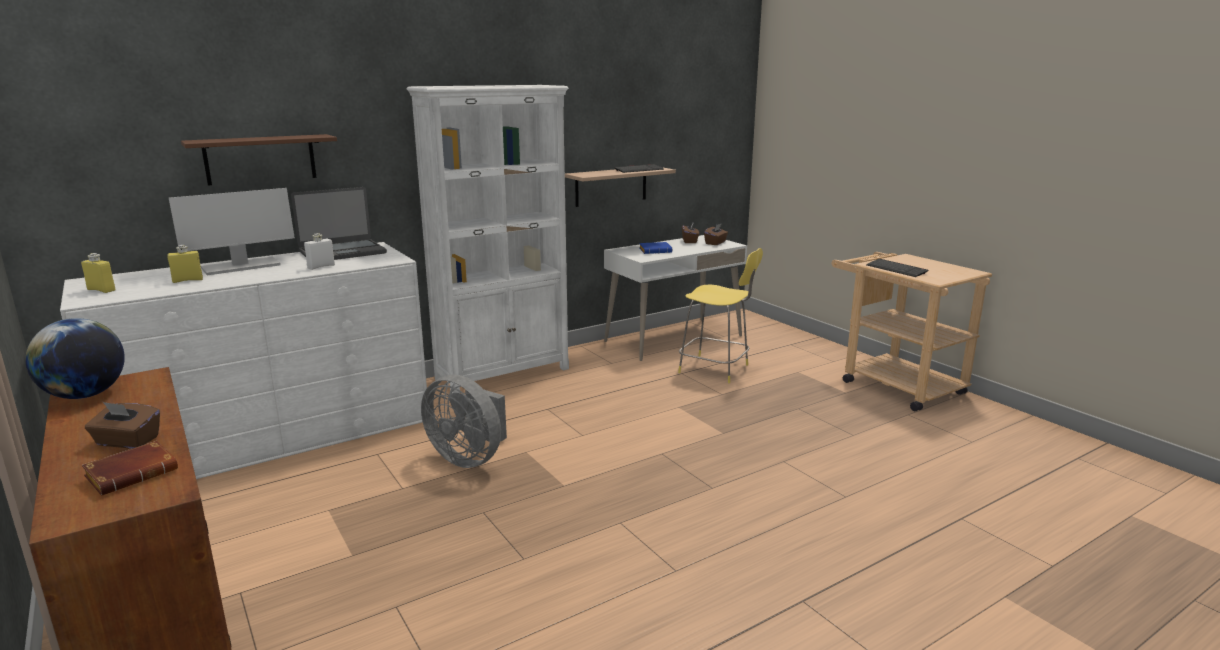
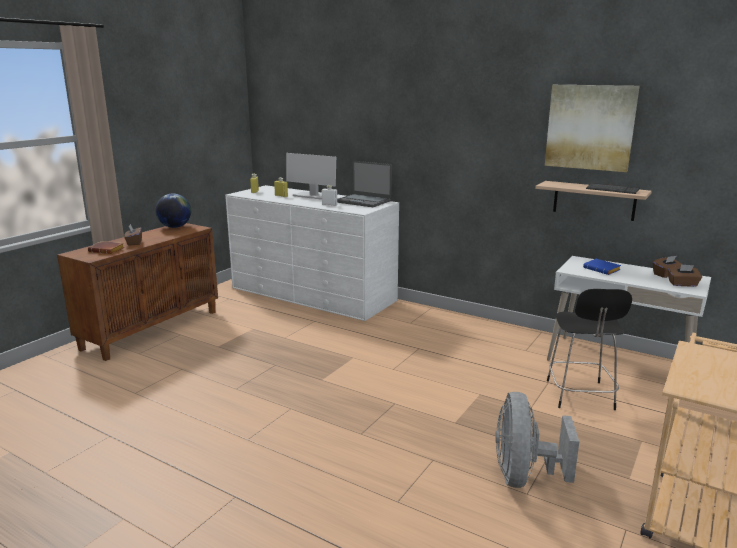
camera: 65 degrees right, 0 degrees up
brown shelf [181,134,337,186] -> none
white bookcase [407,85,569,394] -> none
grey fan [421,375,507,468] -> grey fan moved to [495,392,579,488]
yellow stool [678,248,763,383] -> black stool [547,289,632,410]
keyboard [866,259,928,277] -> none
none -> picture [545,85,640,172]

